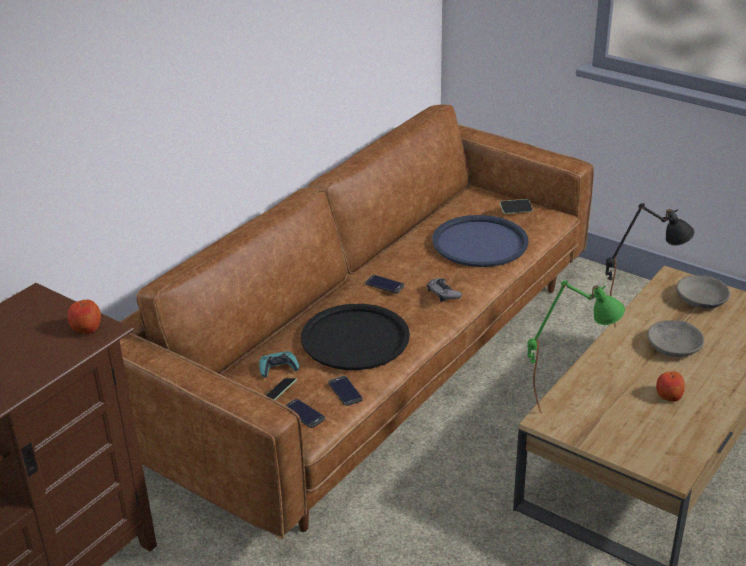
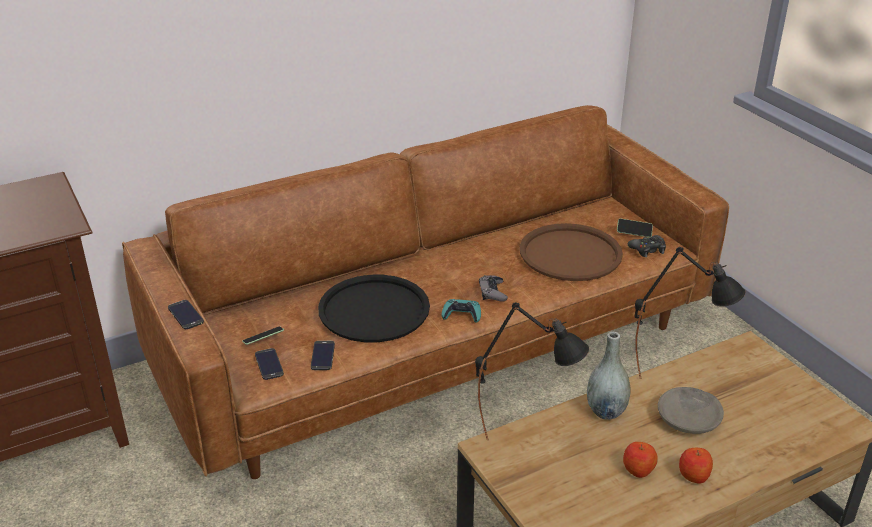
camera: 25 degrees right, 0 degrees up
apple [68,300,101,334] -> apple moved to [679,448,713,484]
turquoise game controller [259,351,299,377] -> turquoise game controller moved to [442,299,481,323]
phone [365,275,405,293] -> phone moved to [168,300,204,329]
blue tray [432,215,529,267] -> brown tray [520,223,623,281]
green table lamp [527,280,625,414] -> black table lamp [475,302,589,439]
grey bowl [676,275,731,308] -> none
none -> grey vase [587,332,630,420]
none -> black game controller [628,235,666,257]

